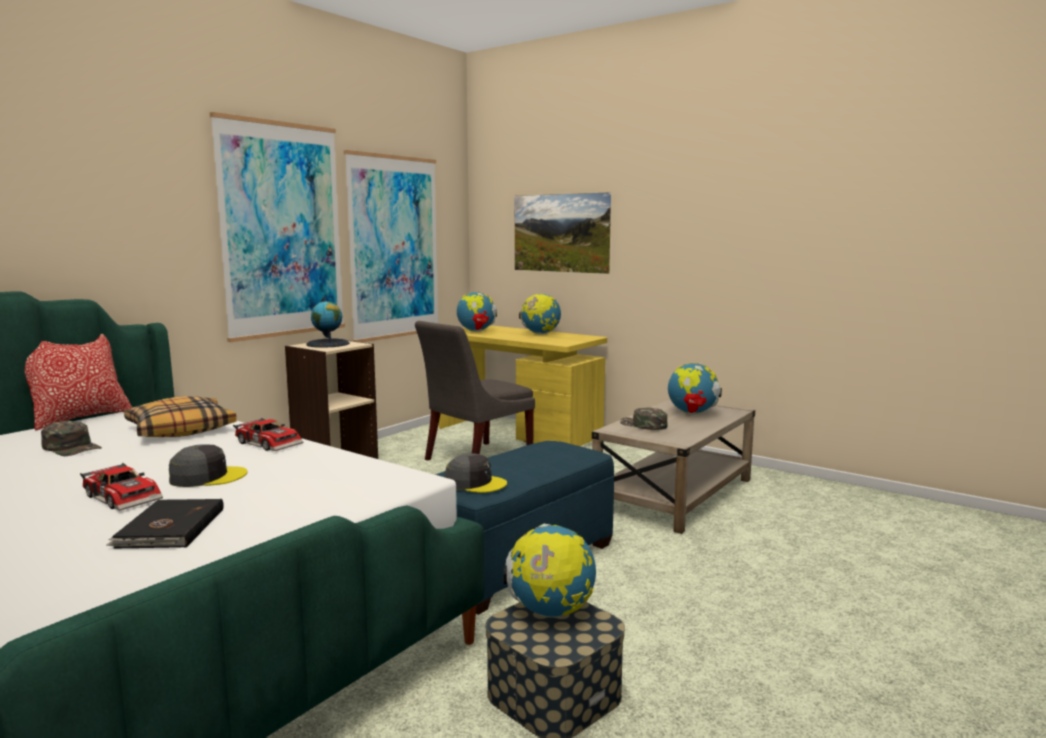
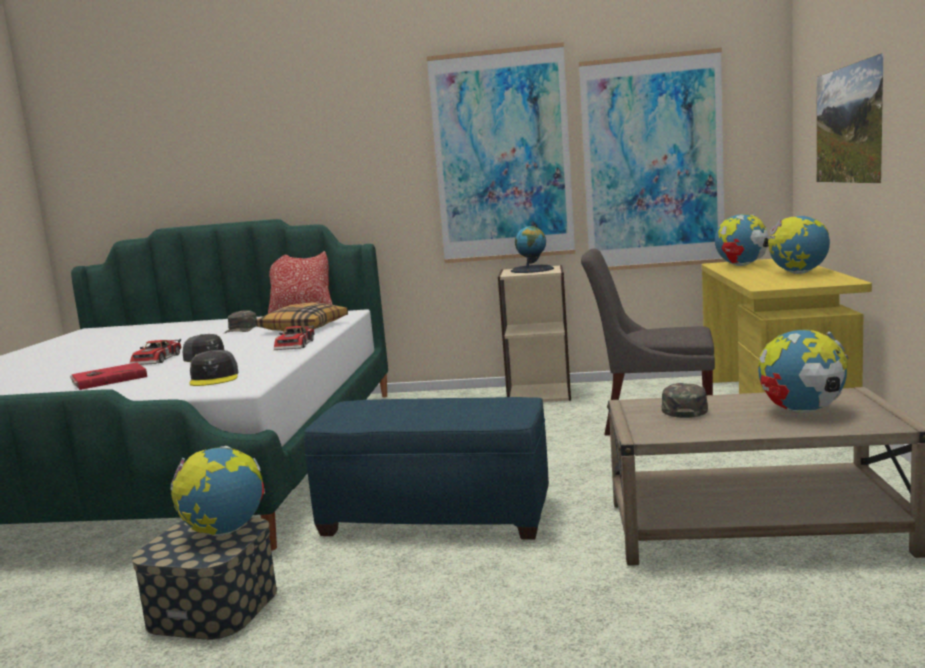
camera: 60 degrees right, 0 degrees up
black book [106,499,224,549] -> red book [70,363,147,390]
grey cap [445,453,507,493] -> grey cap moved to [189,350,238,386]

